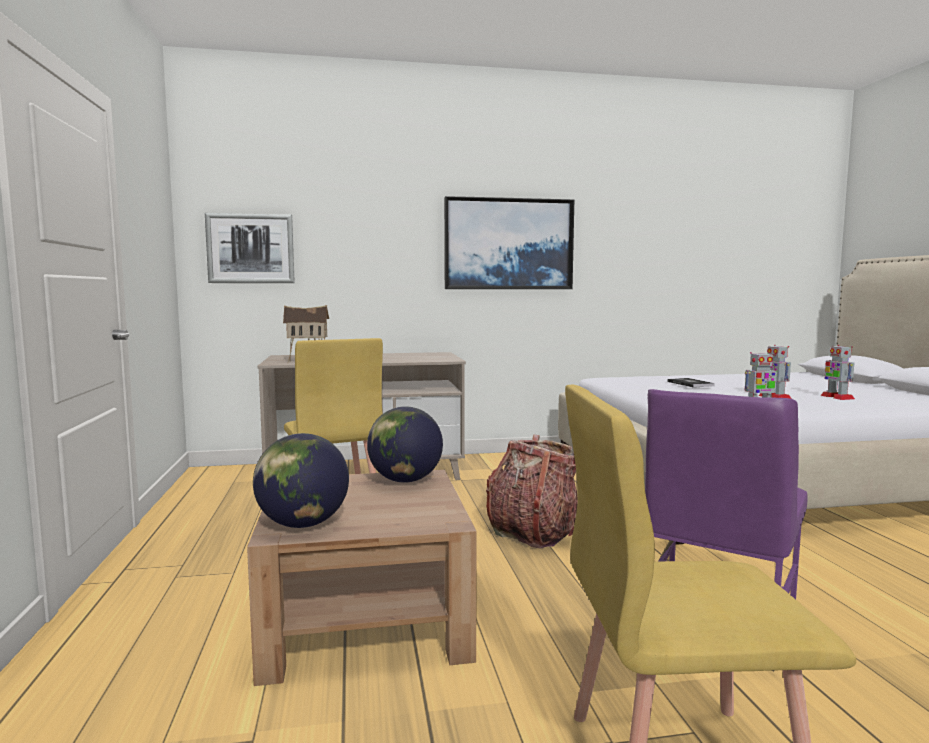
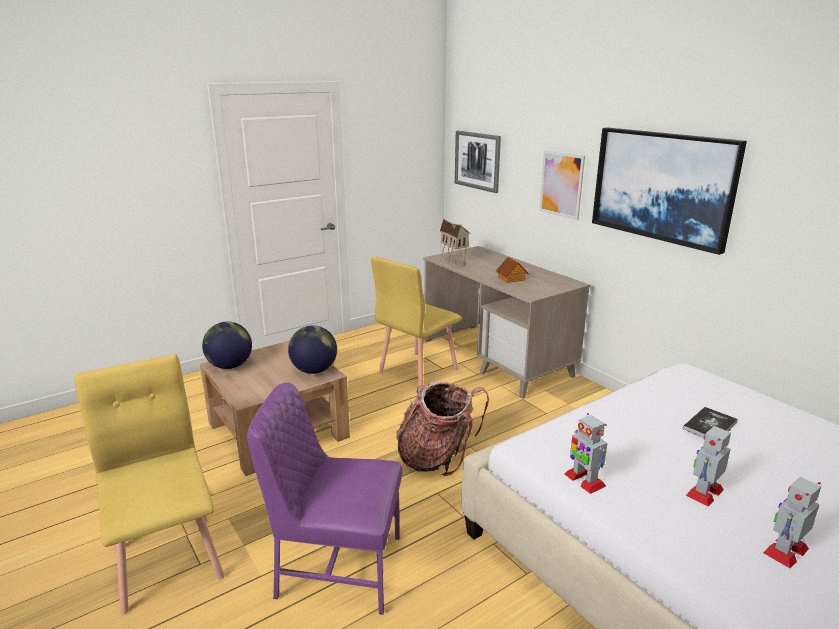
camera: 65 degrees right, 15 degrees up
none -> toy house [496,257,529,283]
none -> picture [539,150,585,220]

